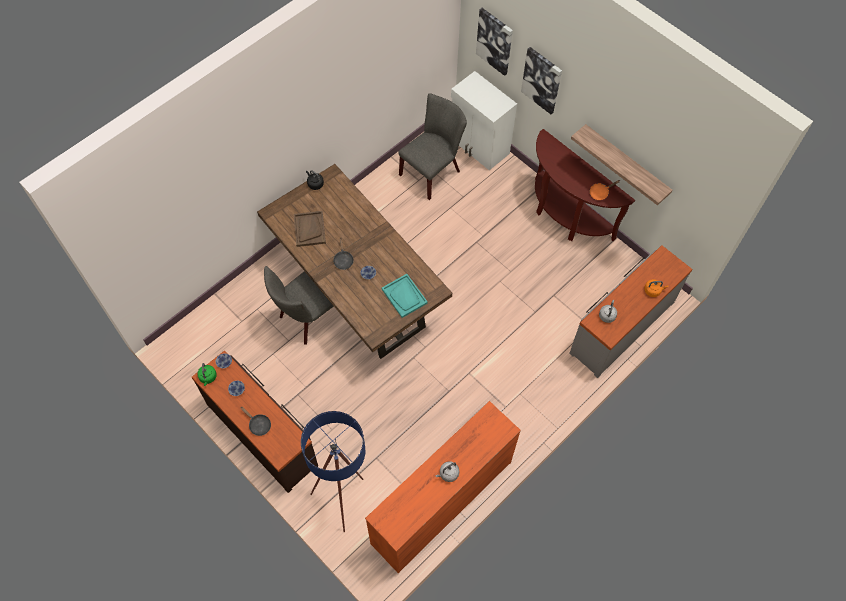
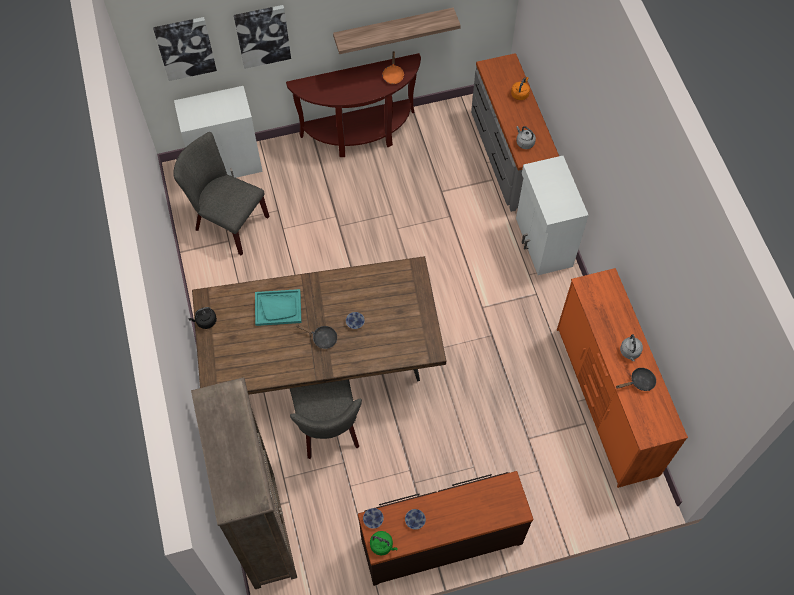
camera: 60 degrees left, 0 degrees up
black frying pan [240,407,271,436] -> black frying pan moved to [616,368,656,391]
brown tray [294,211,326,247] -> none
blue floor lamp [301,411,366,532] -> none
turquoise tray [382,274,428,318] -> turquoise tray moved to [255,289,301,326]
grey chair [398,93,467,200] -> grey chair turned 45 degrees counterclockwise [173,132,269,256]
none -> brown bookcase [191,377,297,589]
none -> white cabinet [516,156,589,275]

